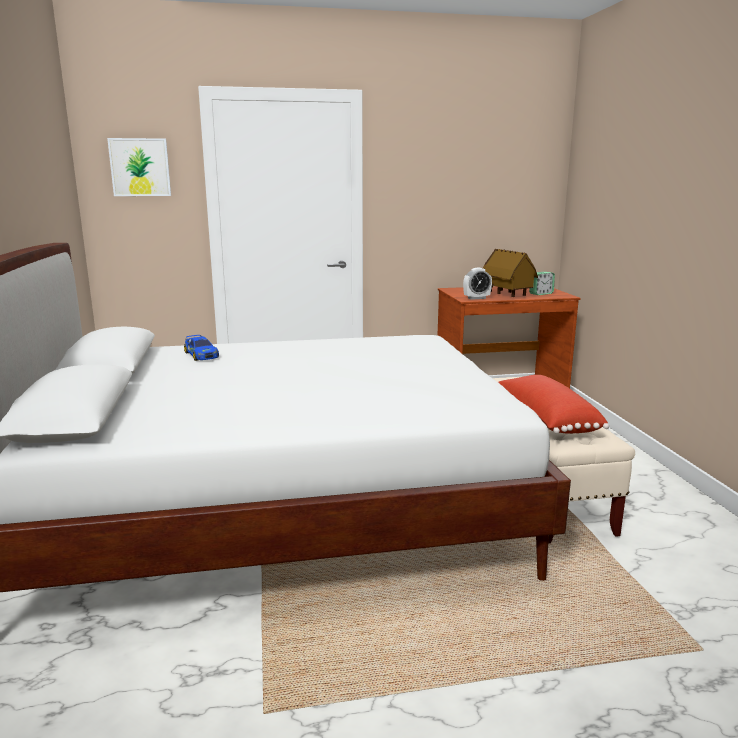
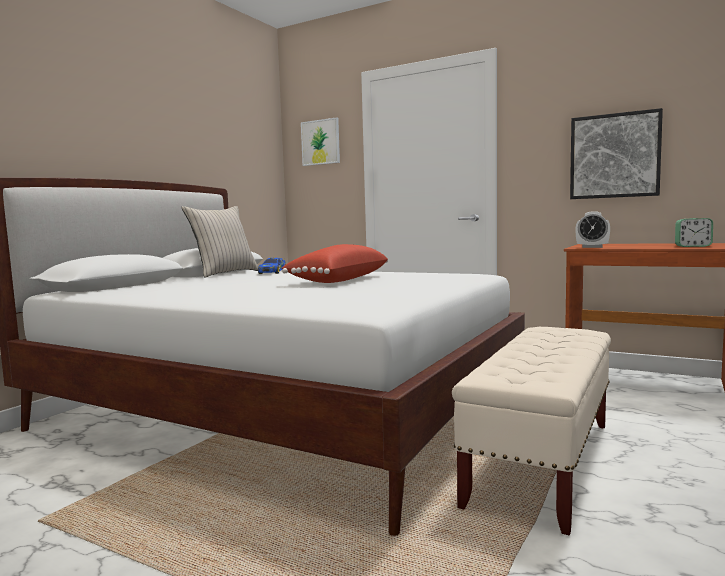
camera: 40 degrees right, 10 degrees down
toy house [483,249,538,297] -> none
red pillow [498,375,609,434] -> red pillow moved to [282,244,388,283]
none -> beige pillow [181,206,258,278]
none -> picture [570,108,663,199]

